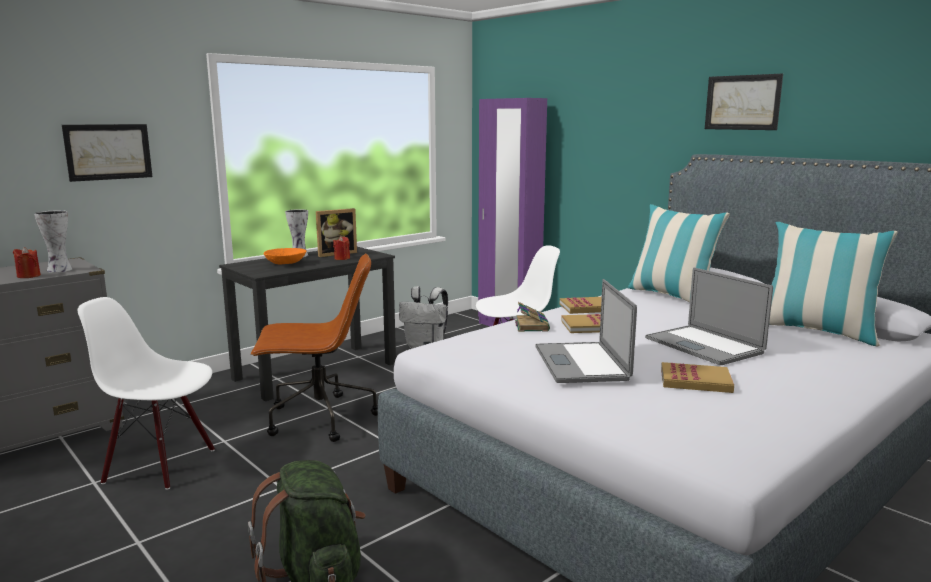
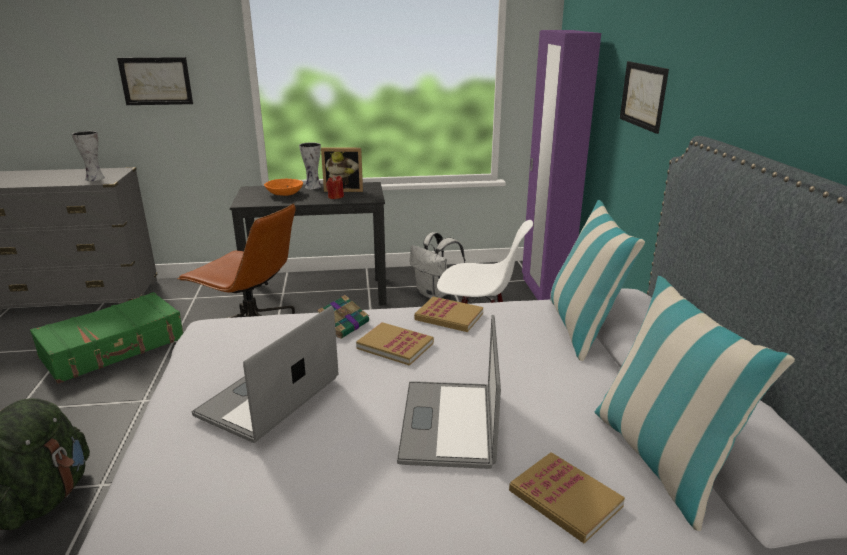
camera: 35 degrees right, 10 degrees up
red candle [13,247,41,278] -> none
white chair [78,297,215,490] -> green suitcase [30,292,183,384]
book [661,362,734,393] -> book moved to [509,452,625,543]
picture [705,74,783,130] -> picture moved to [620,61,669,134]

